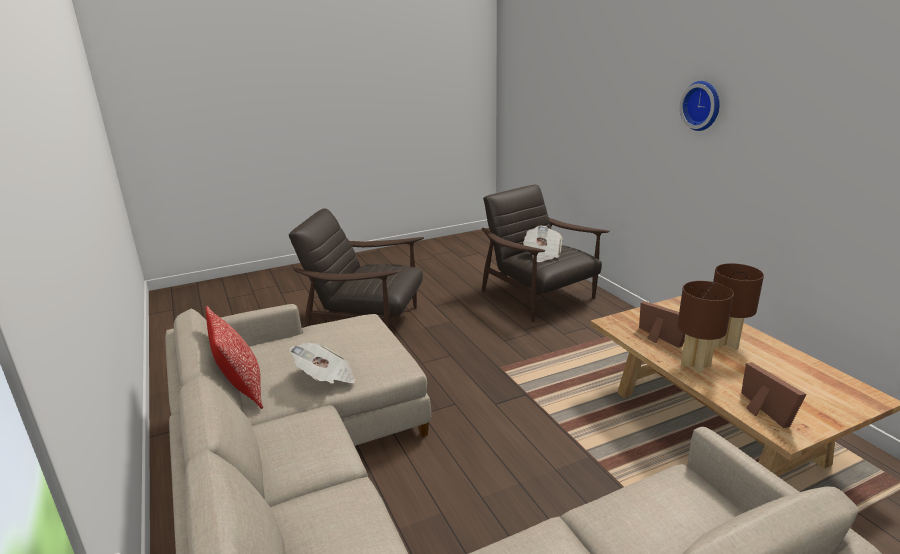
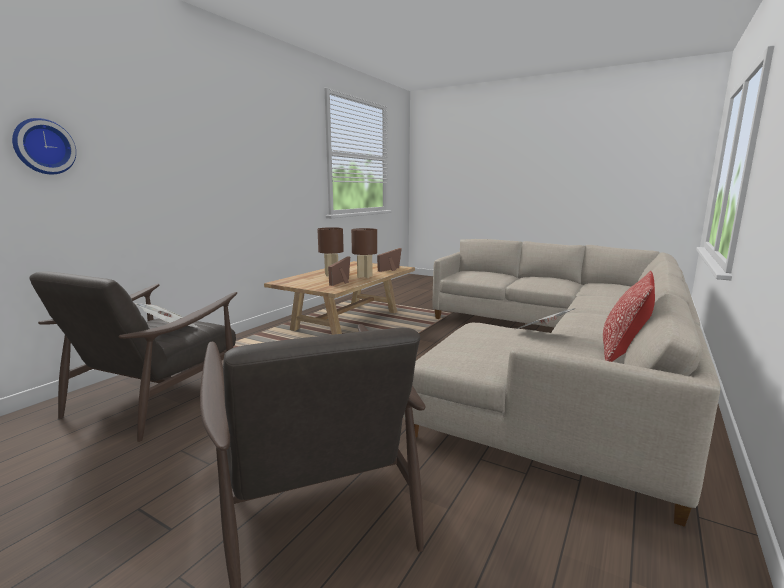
camera: 125 degrees left, 10 degrees down
wall clock [680,81,720,131] -> wall clock moved to [12,118,76,174]

